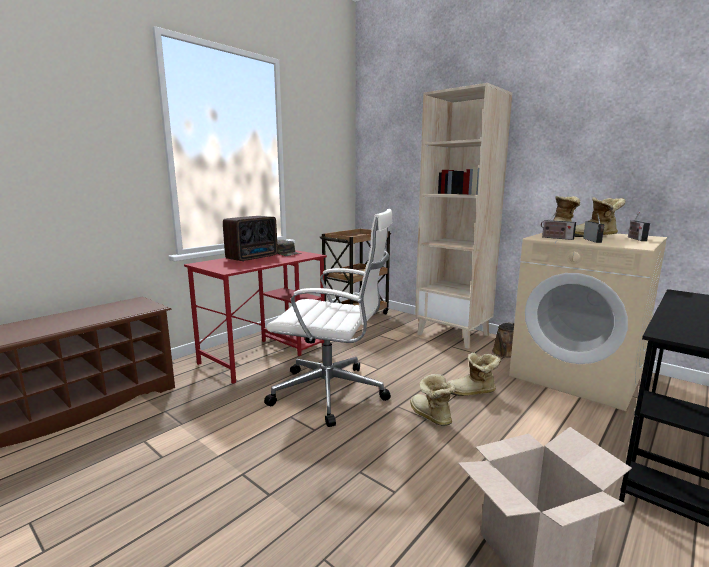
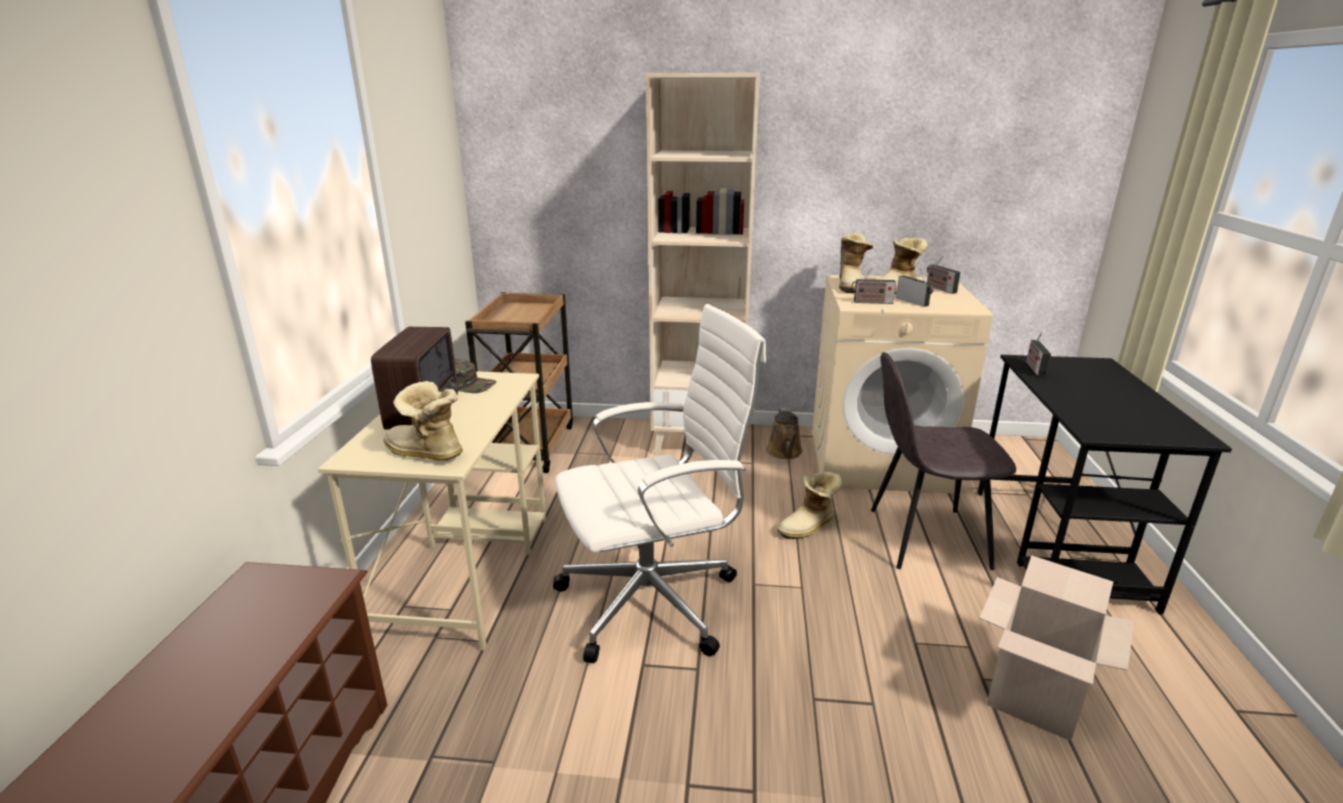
camera: 35 degrees left, 10 degrees up
red desk [184,250,327,384] -> beige desk [318,371,546,650]
boot [410,374,455,426] -> boot moved to [384,381,463,460]
none -> grey chair [871,352,1016,570]
none -> radio [1026,332,1051,377]

